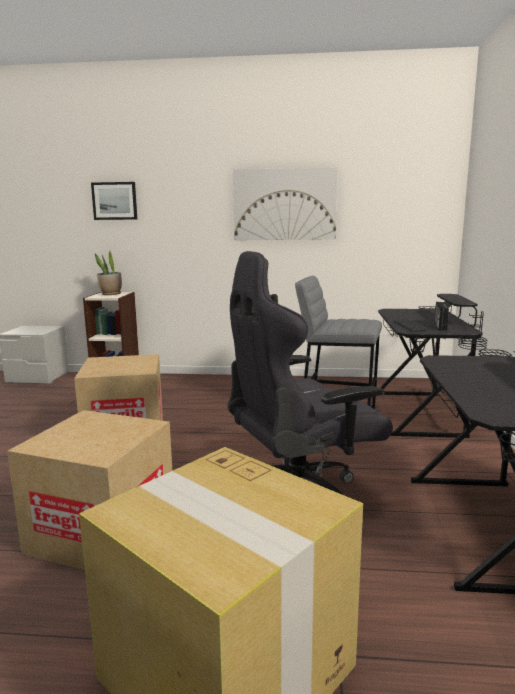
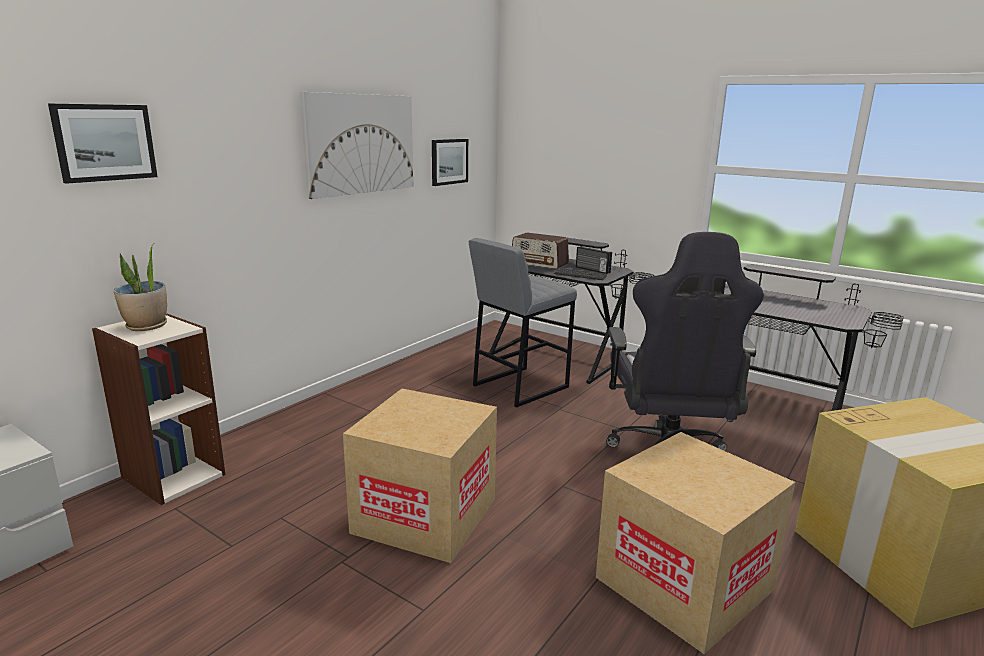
camera: 60 degrees left, 5 degrees up
none -> picture [432,139,468,186]
none -> radio [512,233,569,269]

